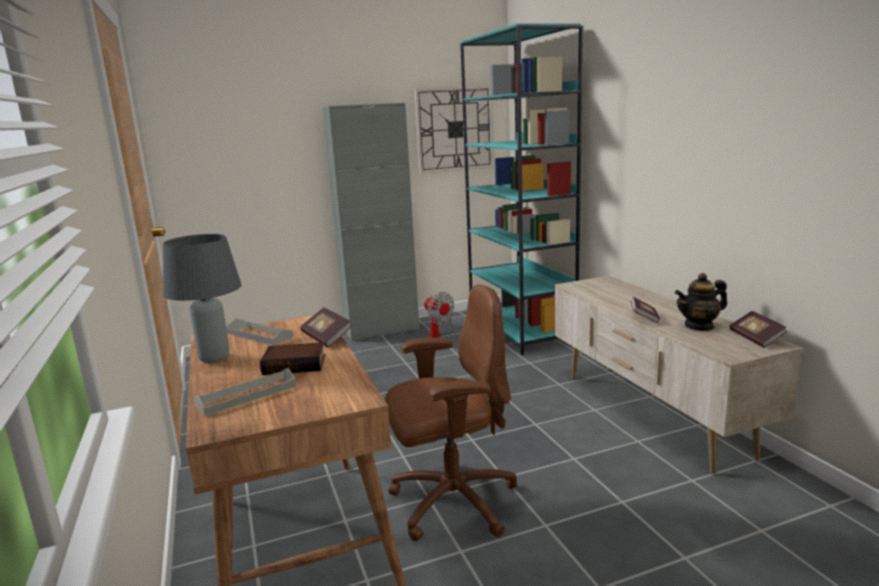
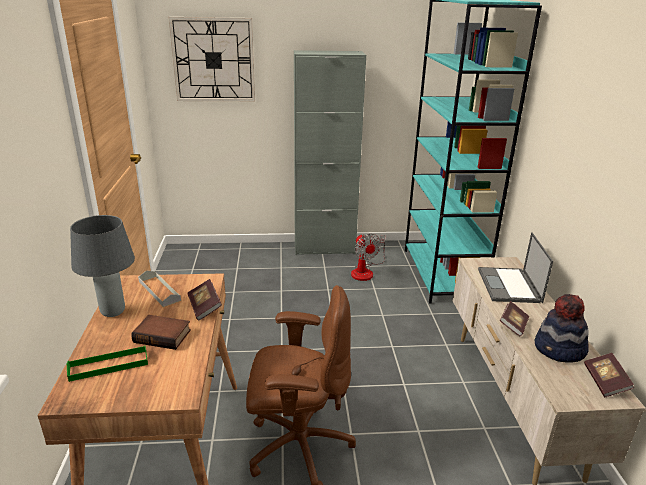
camera: 15 degrees right, 10 degrees up
grey tray [194,368,296,416] -> green tray [67,346,148,382]
wall clock [414,86,494,174] -> wall clock moved to [168,17,255,101]
teapot [675,273,727,331] -> hat [534,294,589,363]
none -> laptop [478,232,553,303]

